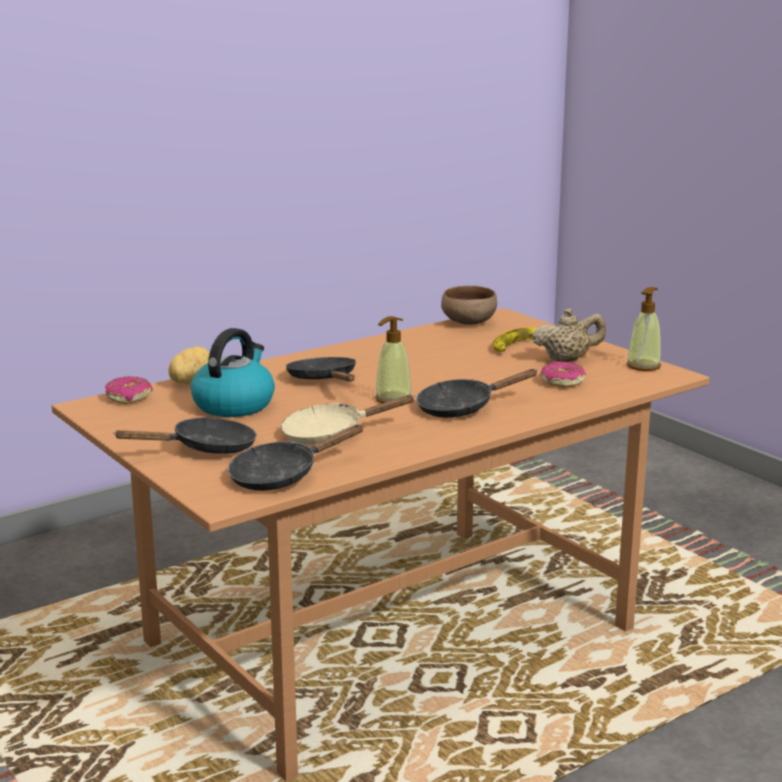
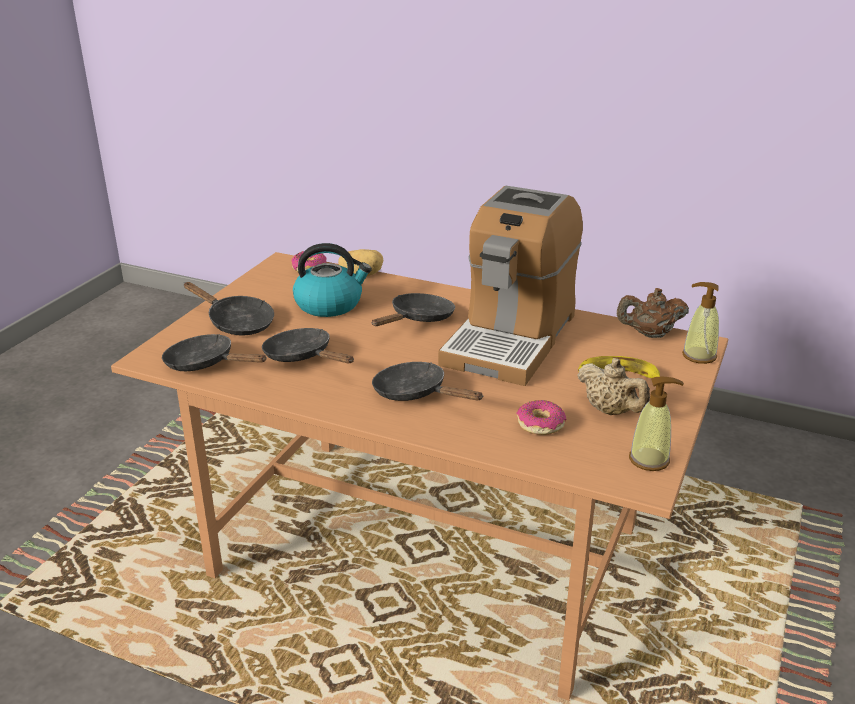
camera: 60 degrees right, 10 degrees up
beige frying pan [281,395,415,445] -> black frying pan [262,328,354,363]
soap dispenser [375,316,411,403] -> soap dispenser moved to [682,282,719,364]
brown bowl [441,286,497,325] -> brown teapot [617,288,689,338]
none -> coffee machine [438,186,583,386]

